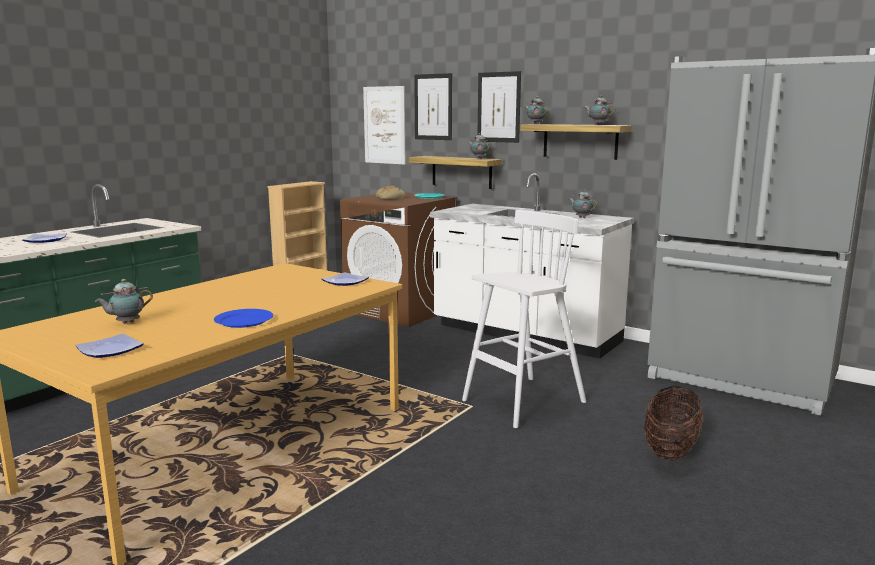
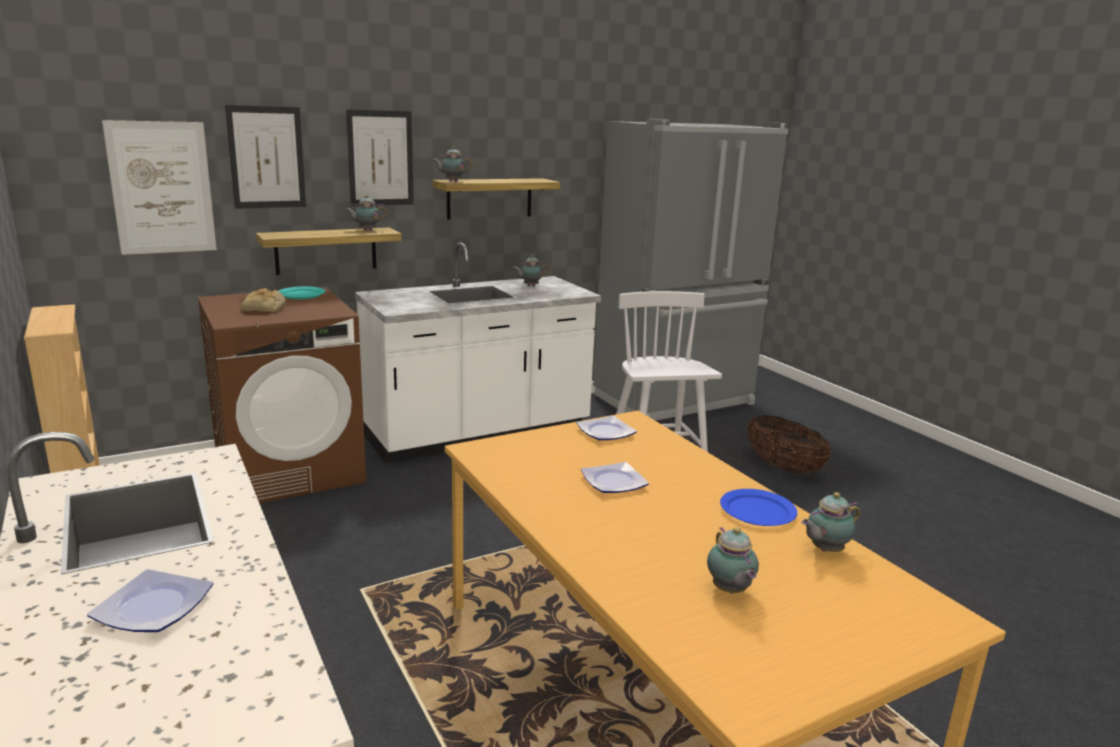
camera: 65 degrees left, 5 degrees up
plate [76,334,144,358] -> plate moved to [581,462,649,493]
teapot [584,95,616,125] -> teapot moved to [801,492,860,552]

